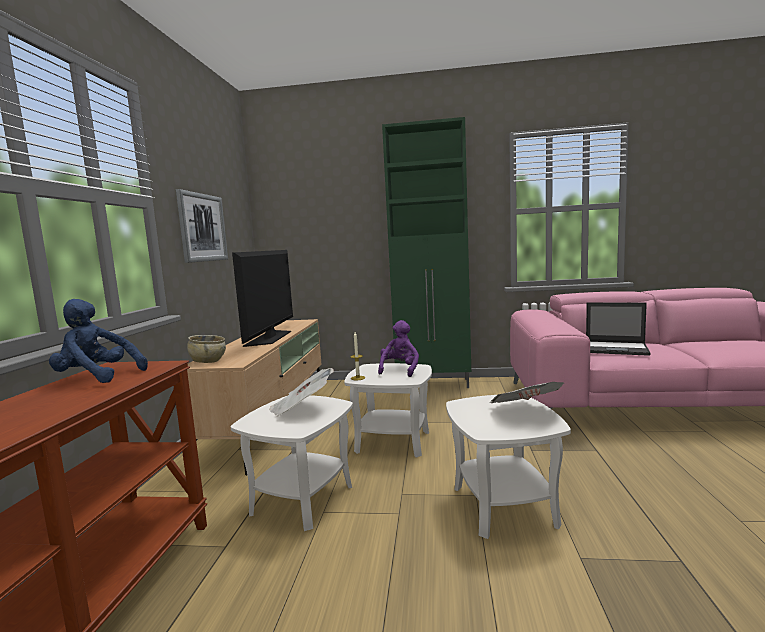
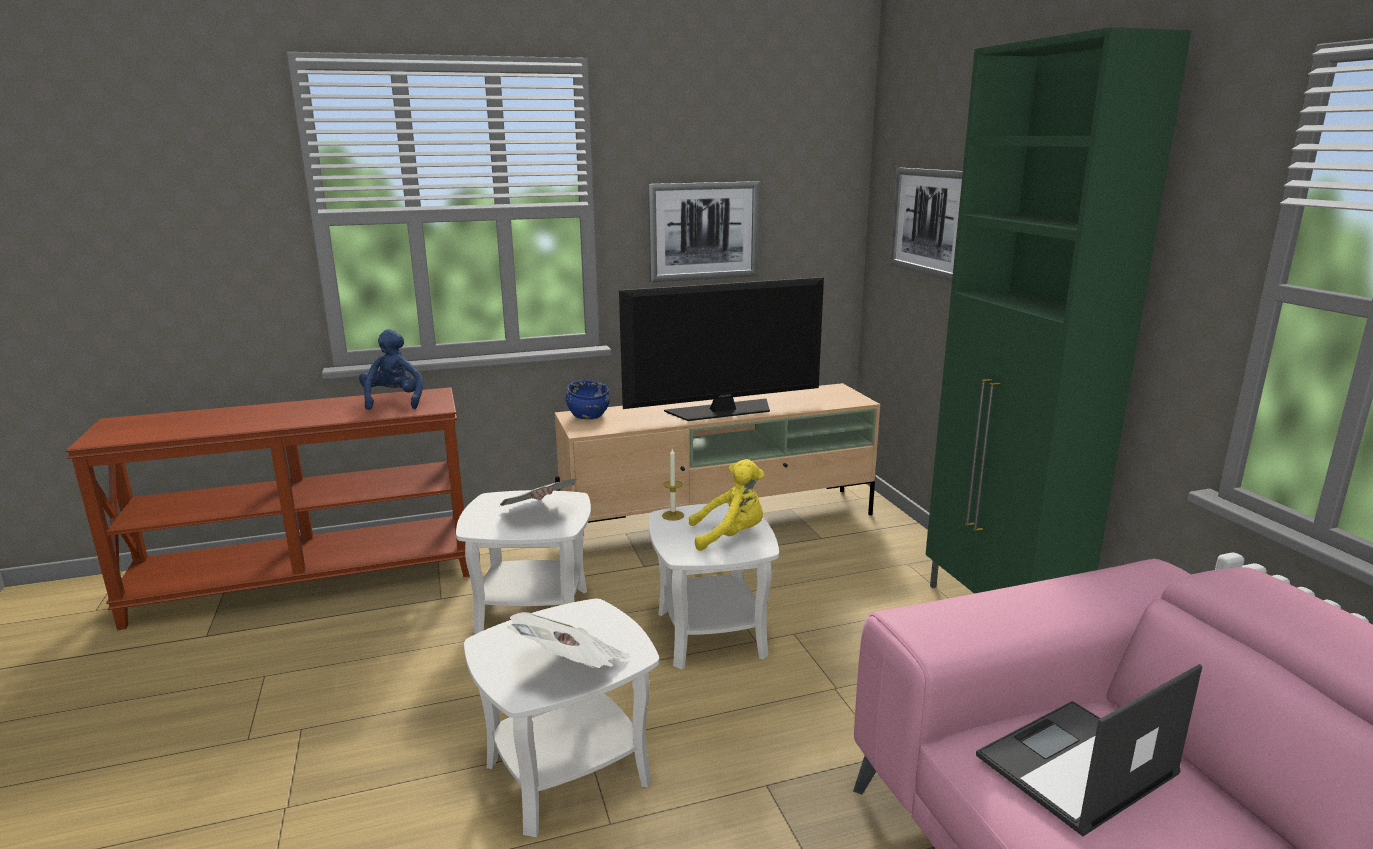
camera: 65 degrees right, 10 degrees up
beige bowl [187,335,226,363] -> blue bowl [566,380,610,420]
purple plush toy [378,320,419,377] -> yellow plush toy [689,459,764,551]
laptop [586,302,651,356] -> laptop turned 60 degrees clockwise [976,664,1202,836]
none -> picture [890,168,963,281]

